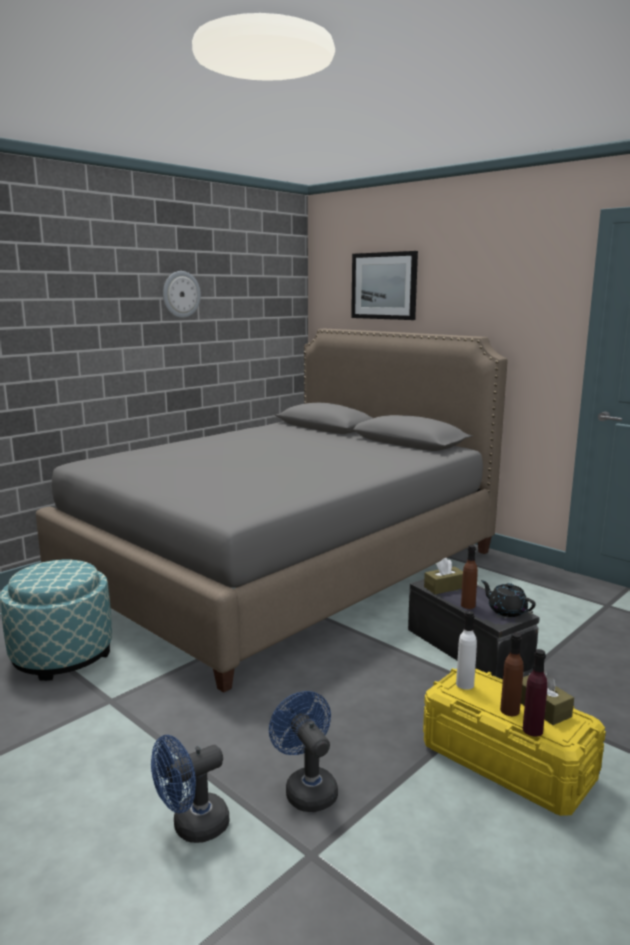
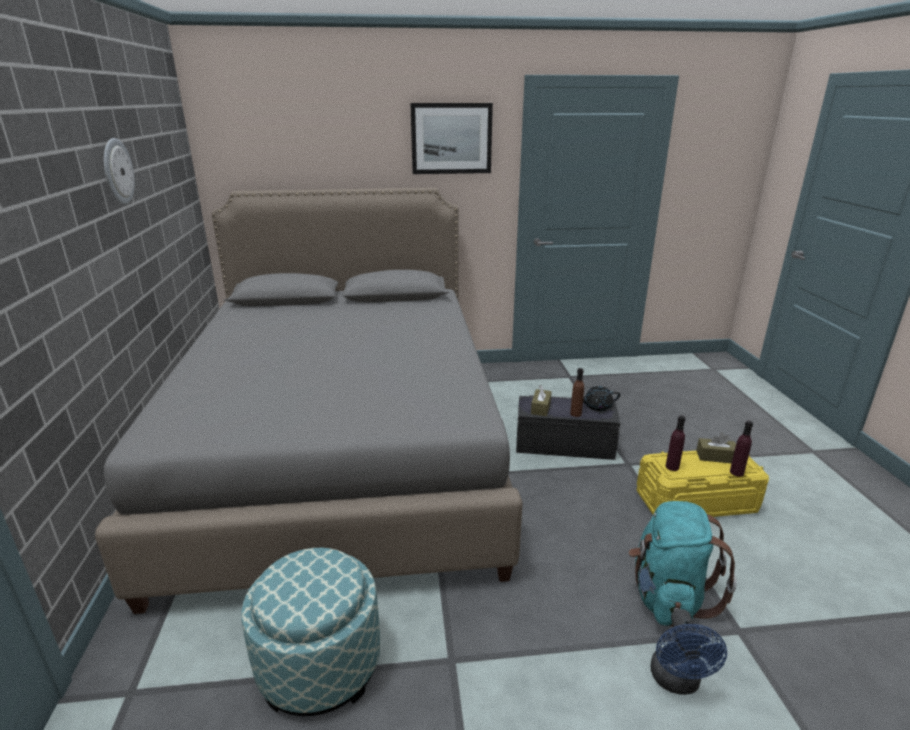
camera: 50 degrees left, 10 degrees up
blue fan [269,691,338,812] -> turquoise backpack [629,501,737,627]
picture [351,251,418,320] -> picture moved to [410,103,493,174]
white bottle [456,611,477,690] -> purple bottle [666,416,686,471]
brown bottle [500,633,524,716] -> none

